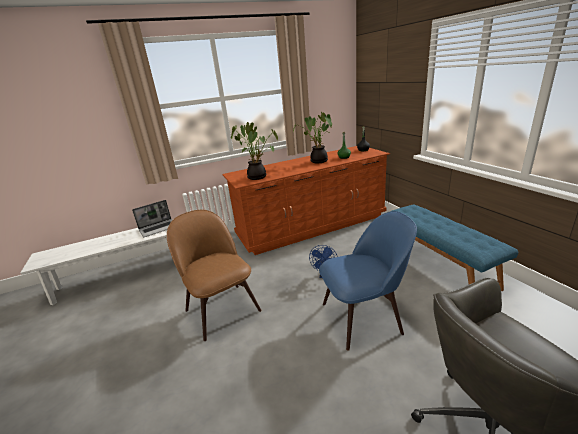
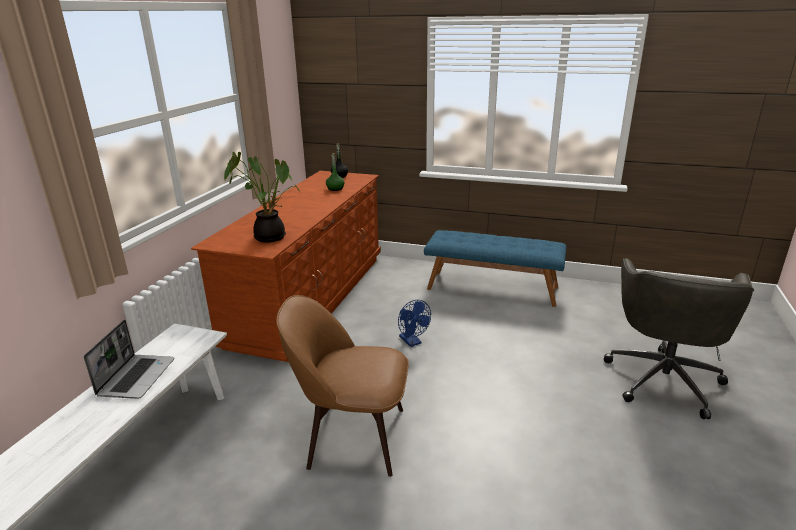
camera: 50 degrees left, 0 degrees up
potted plant [293,112,332,163] -> none
blue chair [319,211,417,351] -> none

